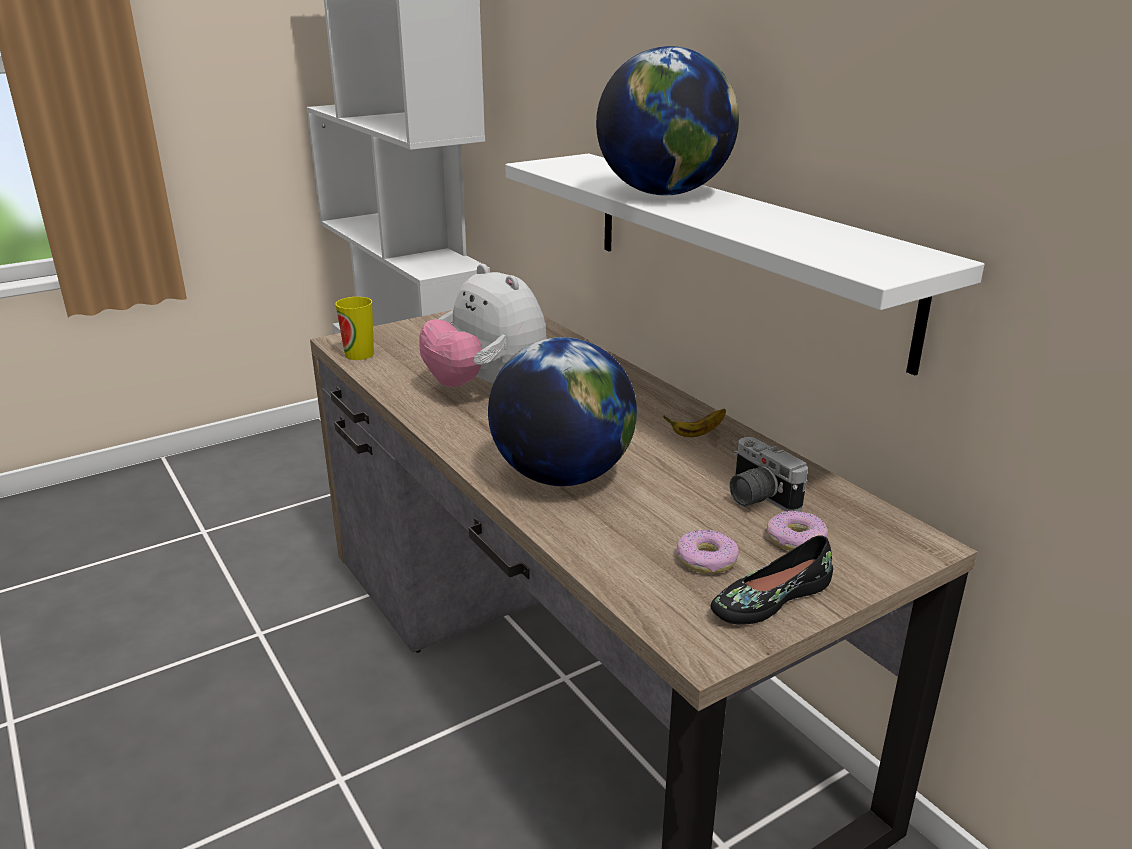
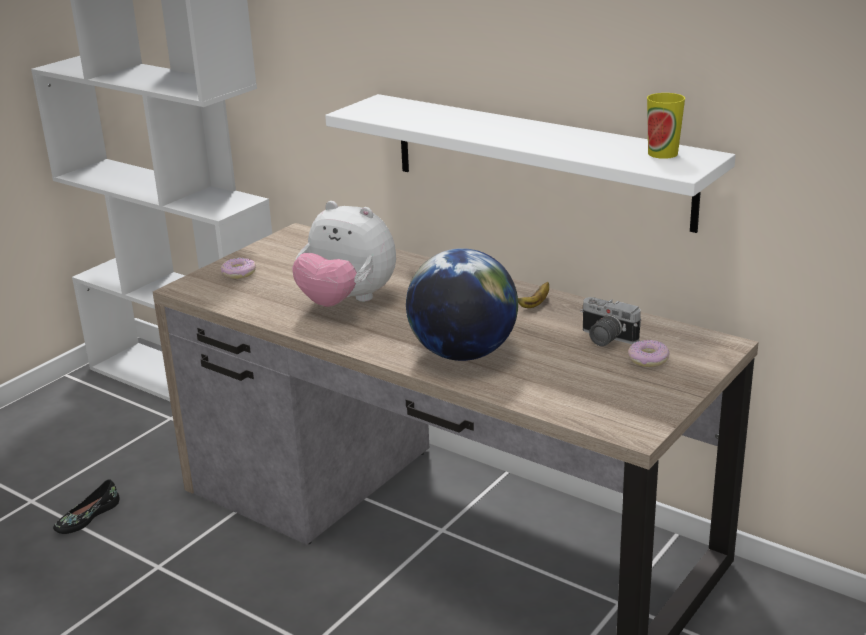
camera: 20 degrees left, 0 degrees up
cup [335,297,374,360] -> cup moved to [647,93,685,159]
globe [596,46,739,196] -> none
donut [676,530,739,574] -> donut moved to [221,258,256,279]
black shoe [710,535,833,625] -> black shoe moved to [53,479,120,534]

